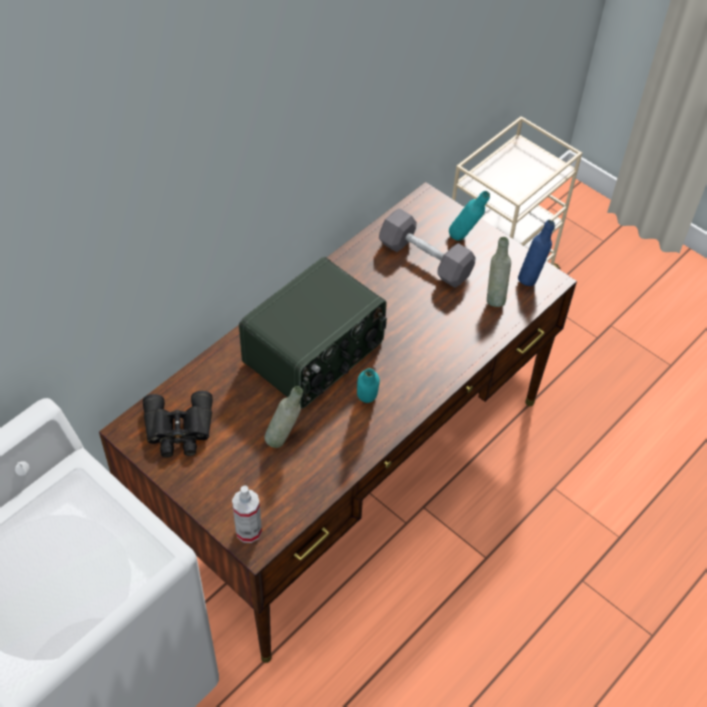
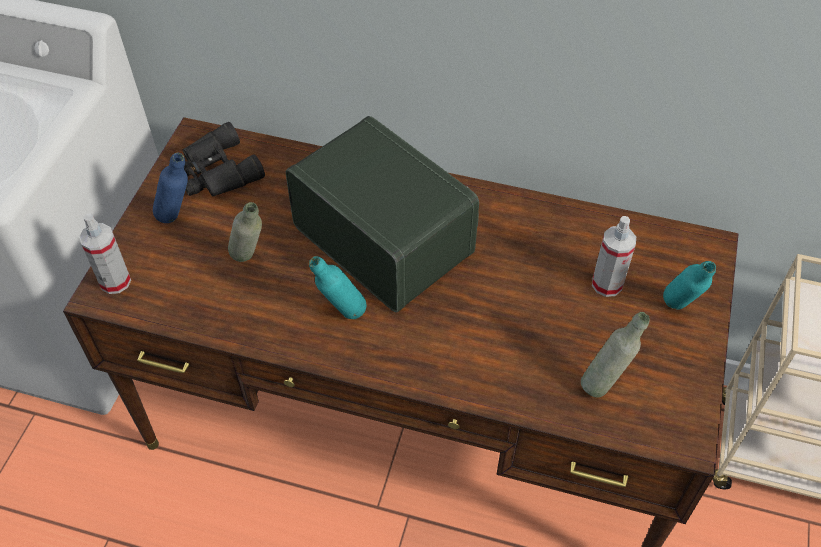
camera: 65 degrees right, 0 degrees up
radio [239,257,387,409] -> radio turned 150 degrees counterclockwise [286,116,479,313]
grey dumbbell [379,208,476,288] -> spray bottle [592,216,636,297]
blue bottle [518,220,555,286] -> blue bottle moved to [153,153,188,223]

